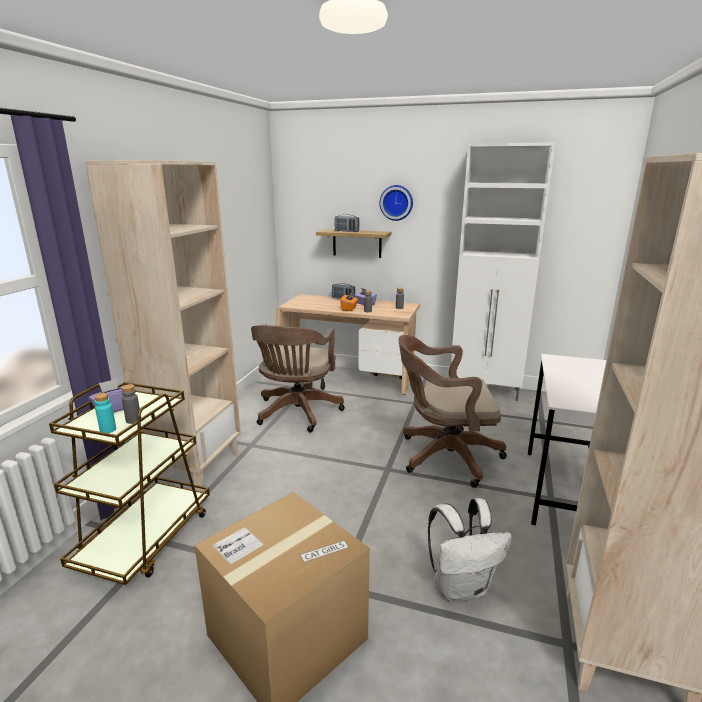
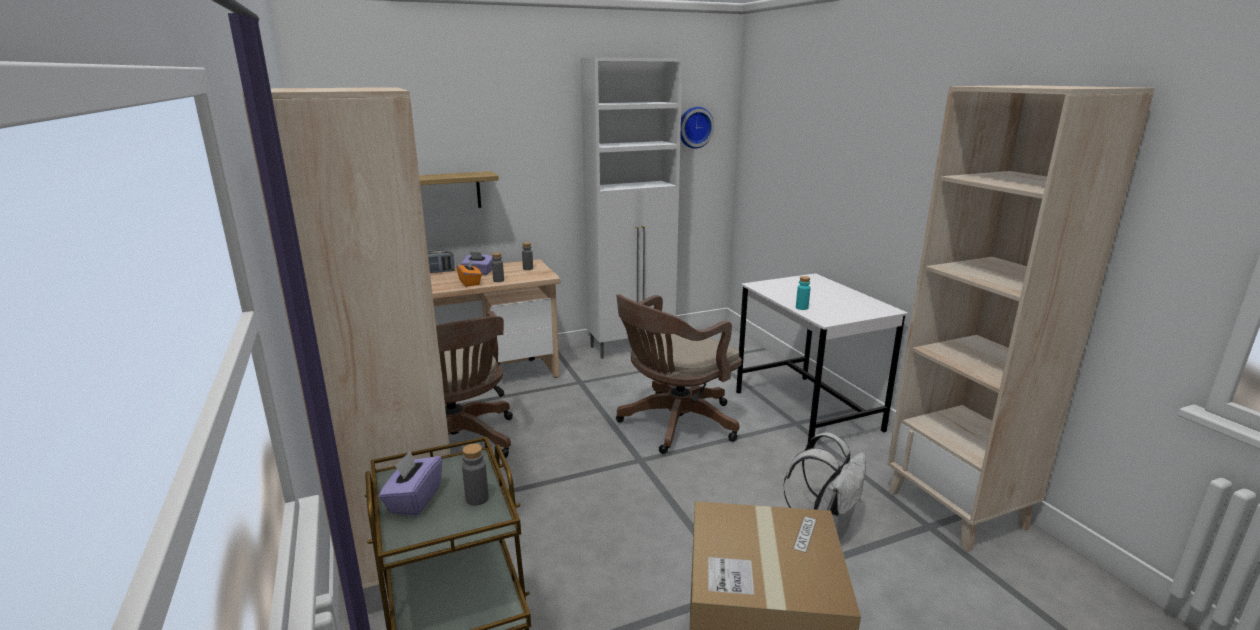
camera: 40 degrees left, 0 degrees up
turquoise bottle [94,393,116,433] -> turquoise bottle moved to [796,276,811,310]
radio [335,214,359,232] -> none
wall clock [380,185,413,221] -> wall clock moved to [680,107,714,149]

